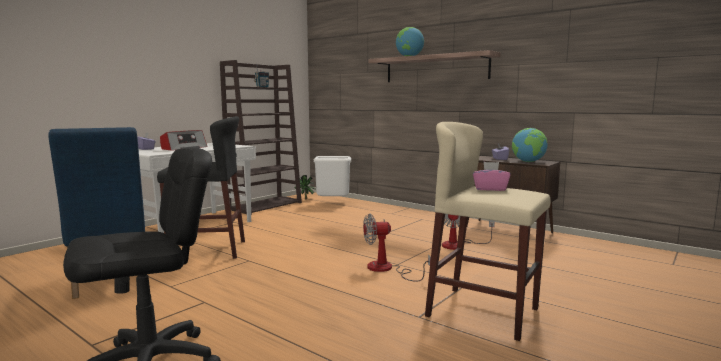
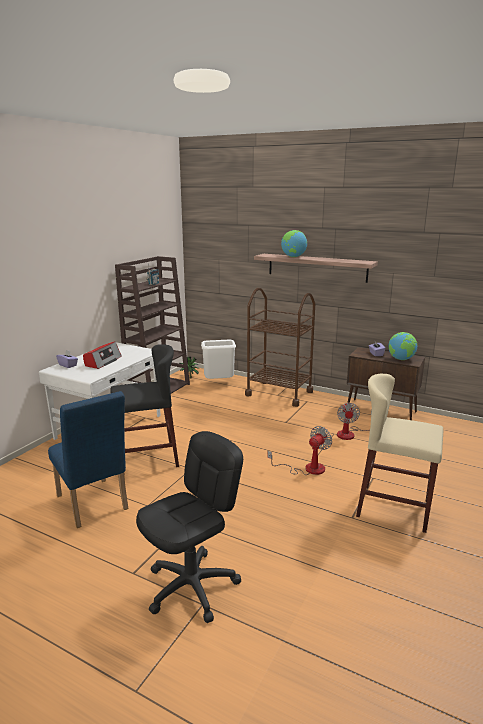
camera: 10 degrees left, 10 degrees up
fan [363,214,431,282] -> fan turned 150 degrees clockwise [267,426,332,475]
pink tissue box [473,162,511,191] -> none
none -> brown cart [245,288,315,407]

